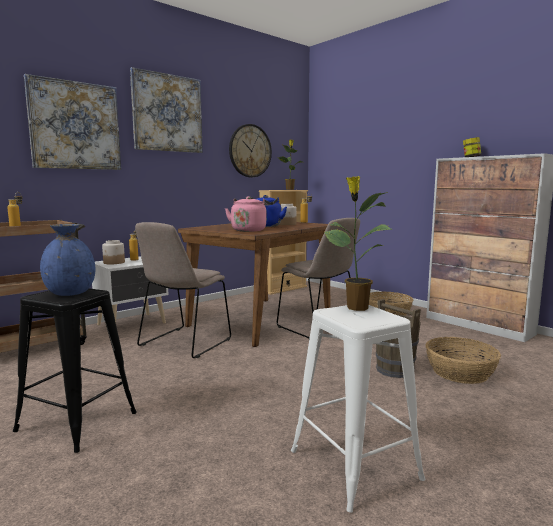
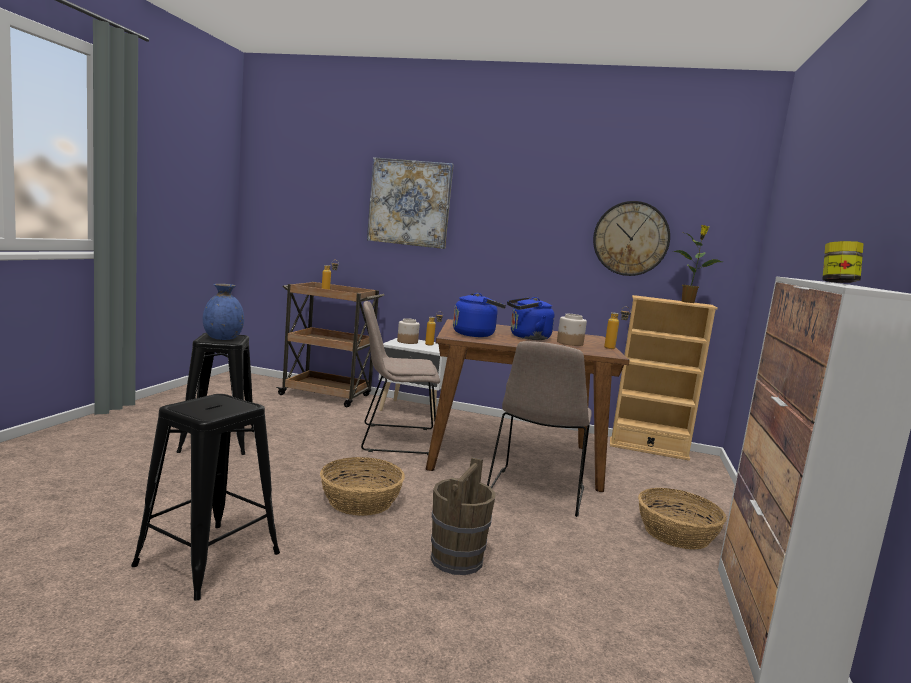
camera: 55 degrees right, 0 degrees up
picture [130,67,203,153] -> none
pink kettle [225,196,270,232] -> blue kettle [453,293,506,337]
white stool [291,305,425,513] -> black stool [131,394,280,601]
potted plant [324,176,392,311] -> none
basket [426,337,501,384] -> basket moved to [320,457,405,516]

